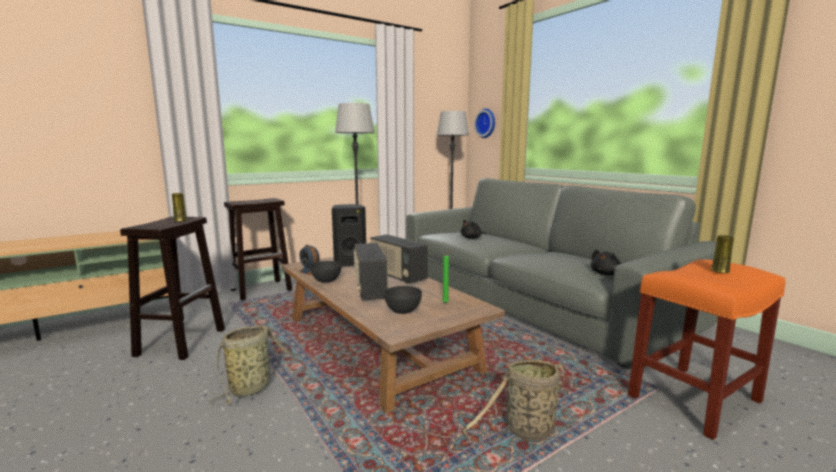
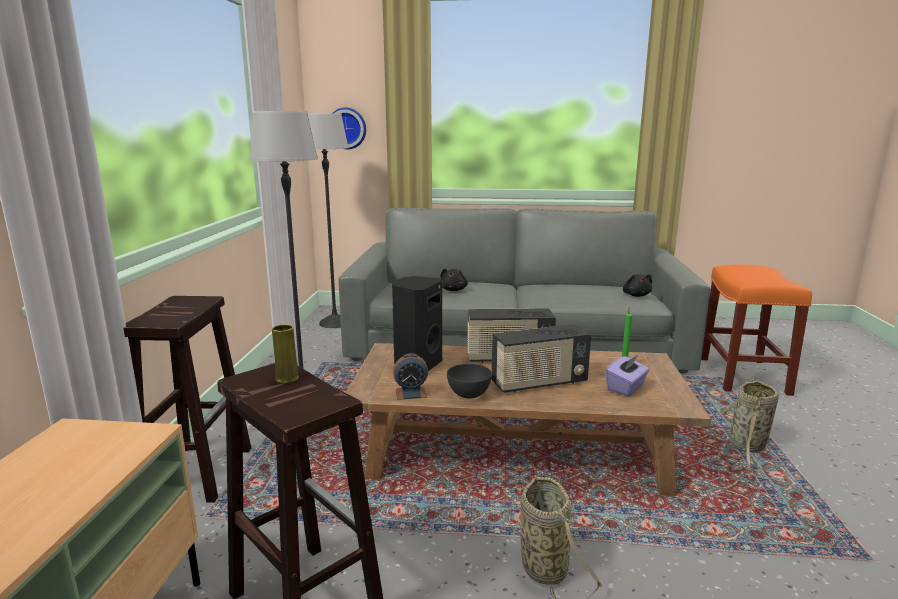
camera: 50 degrees left, 5 degrees up
radio [354,243,388,301] -> radio turned 45 degrees counterclockwise [491,324,591,393]
grey bowl [384,286,422,314] -> purple tissue box [606,354,650,396]
yellow vase [711,235,734,273] -> none

